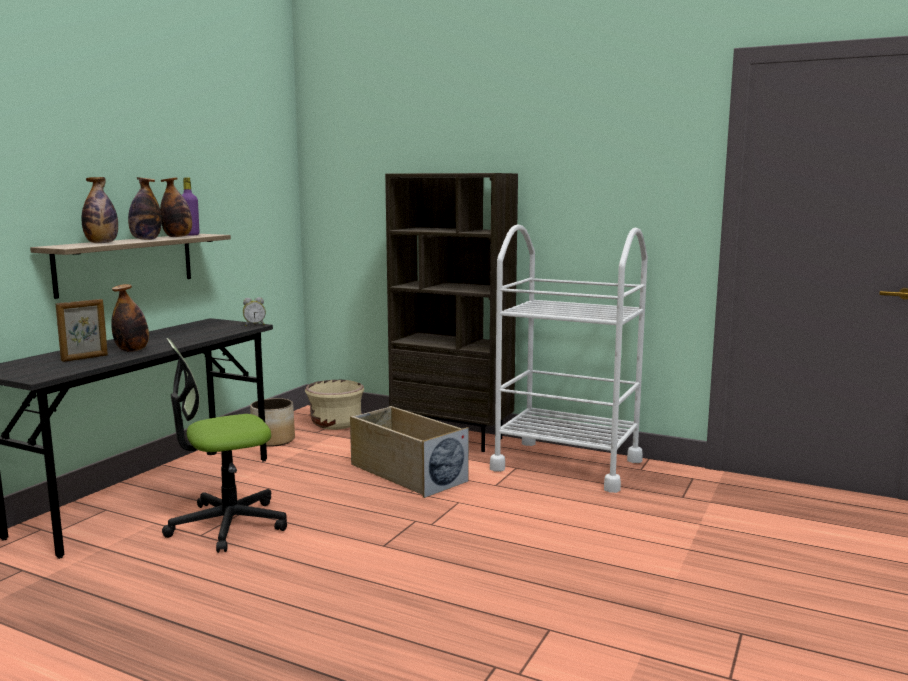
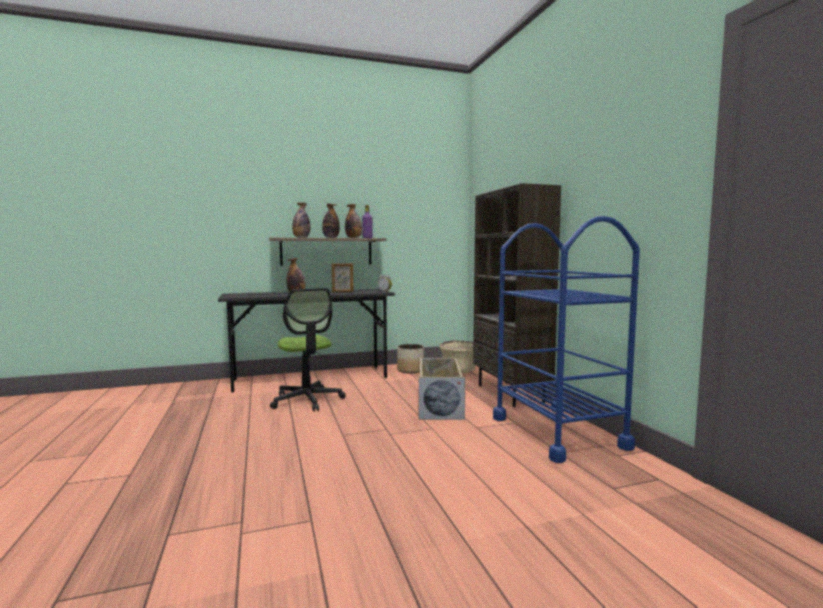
camera: 45 degrees right, 5 degrees down
picture frame [56,299,108,362] -> picture frame moved to [332,263,353,292]
office chair [162,338,287,553] -> office chair turned 135 degrees counterclockwise [270,288,346,411]
white cart [490,224,648,493] -> blue cart [493,216,640,463]

